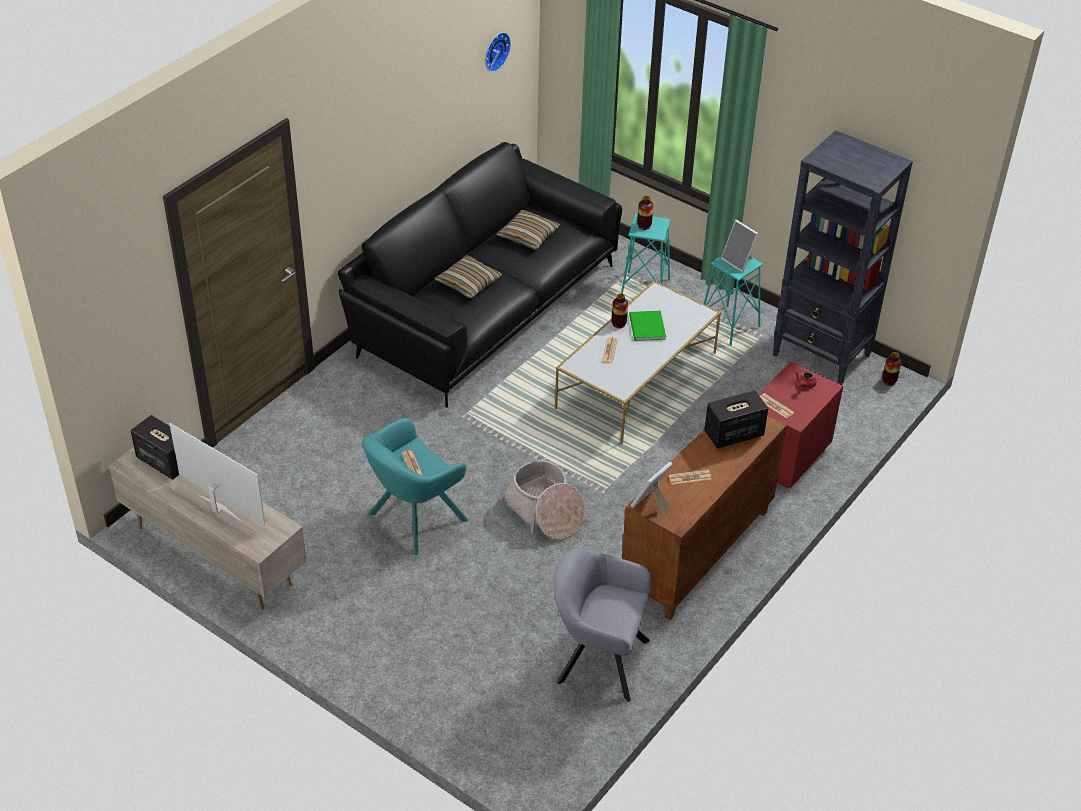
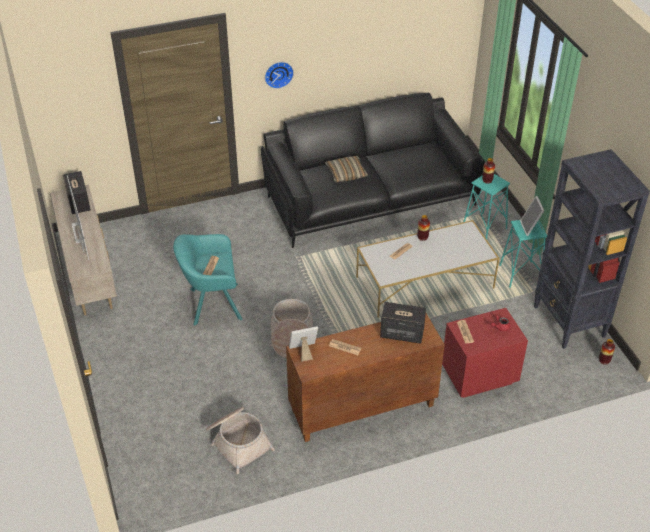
camera: 35 degrees right, 0 degrees up
wall clock [485,32,511,72] -> wall clock moved to [265,62,294,89]
pillow [497,210,560,250] -> none
grey armchair [554,548,652,702] -> basket [206,407,275,474]
green book [629,311,666,341] -> none

